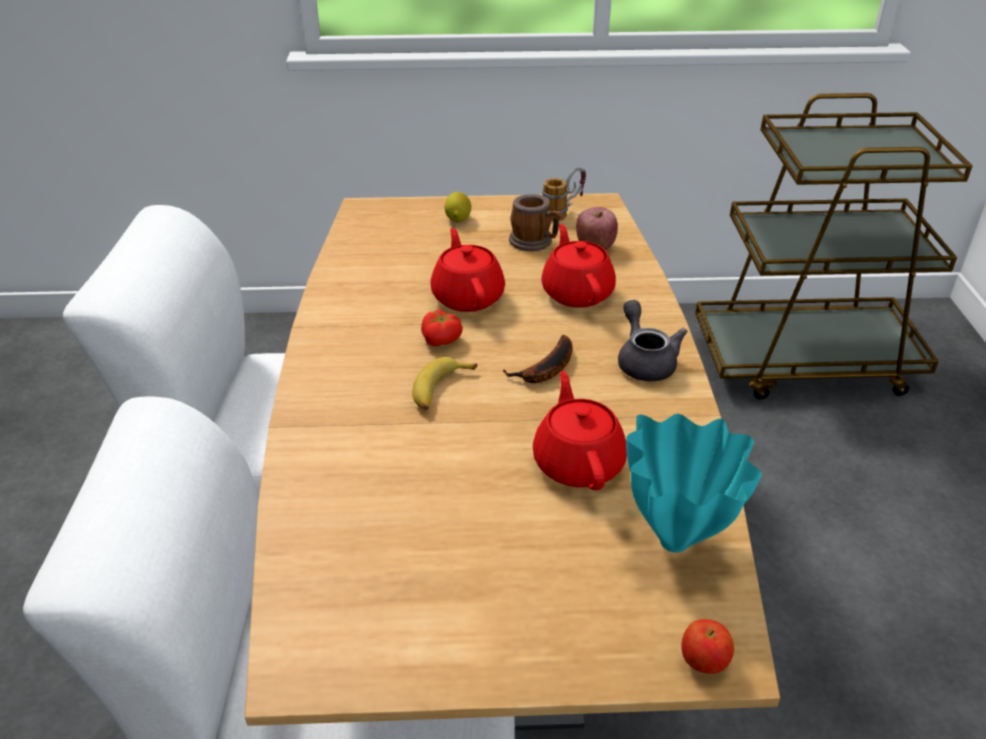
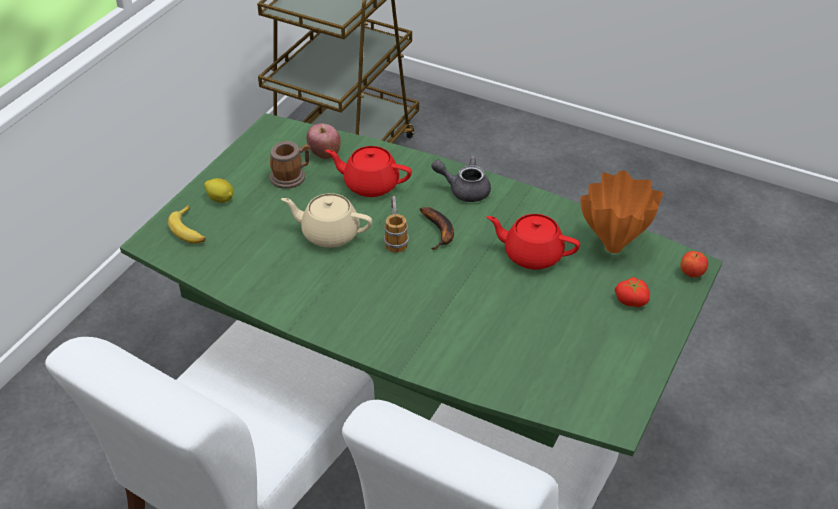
camera: 60 degrees left, 5 degrees up
brown dining table [245,193,780,730] -> green dining table [120,113,722,457]
banana [412,357,477,410] -> banana moved to [168,205,206,244]
tomato [421,310,463,347] -> tomato moved to [615,277,650,307]
red teapot [430,228,505,312] -> beige teapot [281,193,372,248]
mug [542,167,586,221] -> mug moved to [384,196,409,253]
turquoise vase [626,414,762,553] -> orange vase [580,171,663,253]

